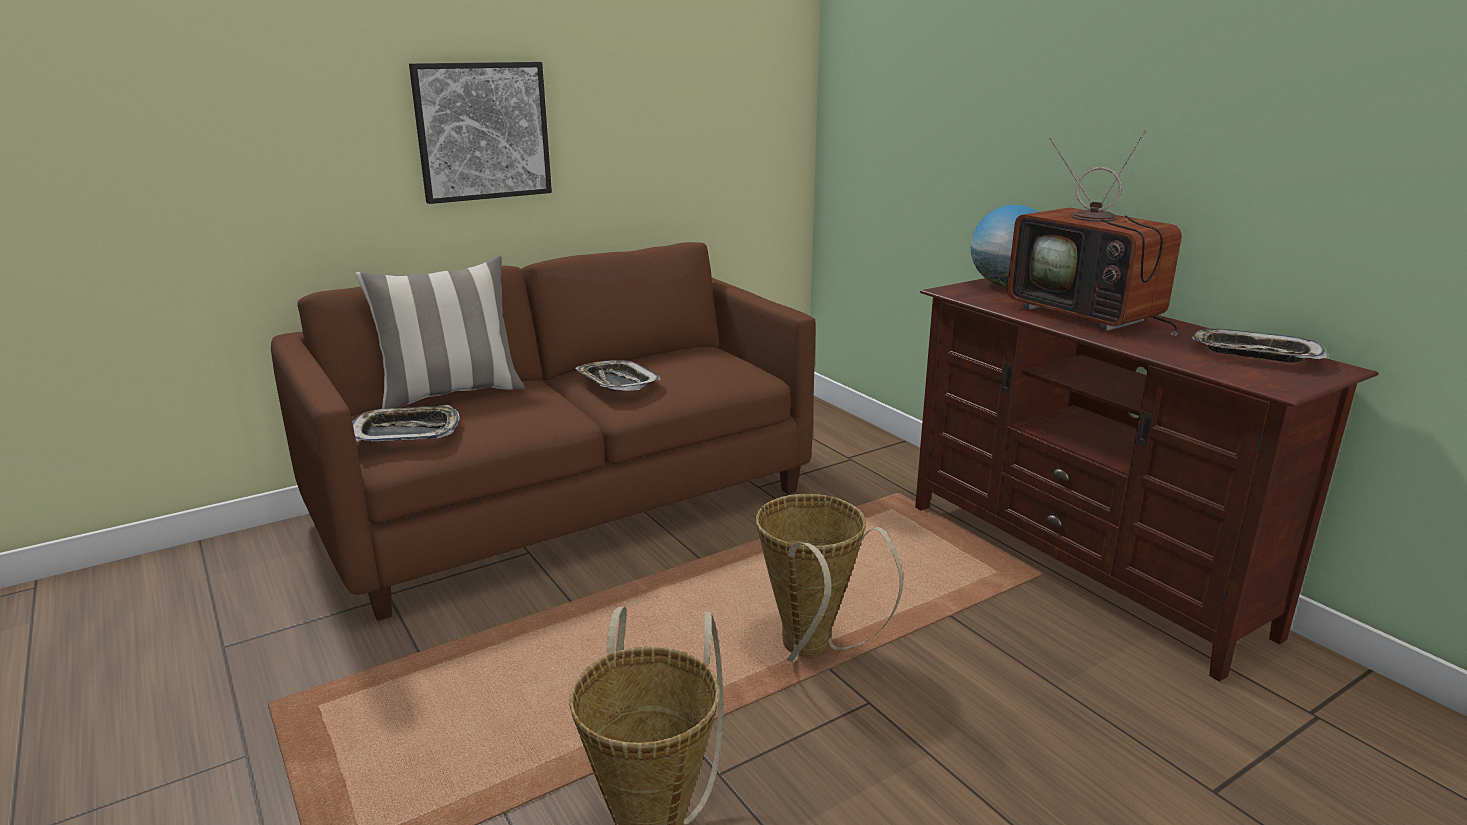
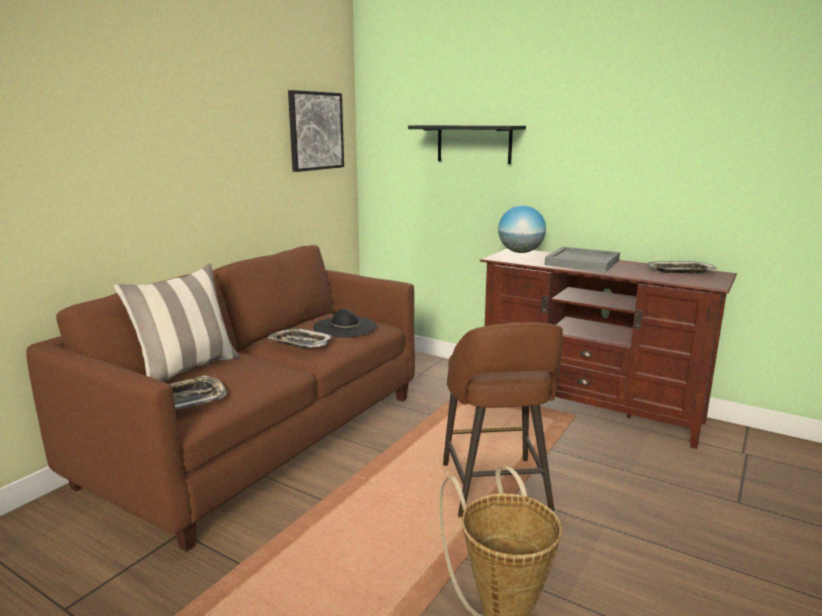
camera: 25 degrees left, 5 degrees down
picture [409,62,552,204] -> picture moved to [288,90,344,172]
basket [756,494,903,662] -> brown stool [443,322,563,517]
television [1007,130,1181,336] -> grey tray [544,247,620,272]
none -> black hat [313,309,377,338]
none -> black shelf [408,125,526,164]

